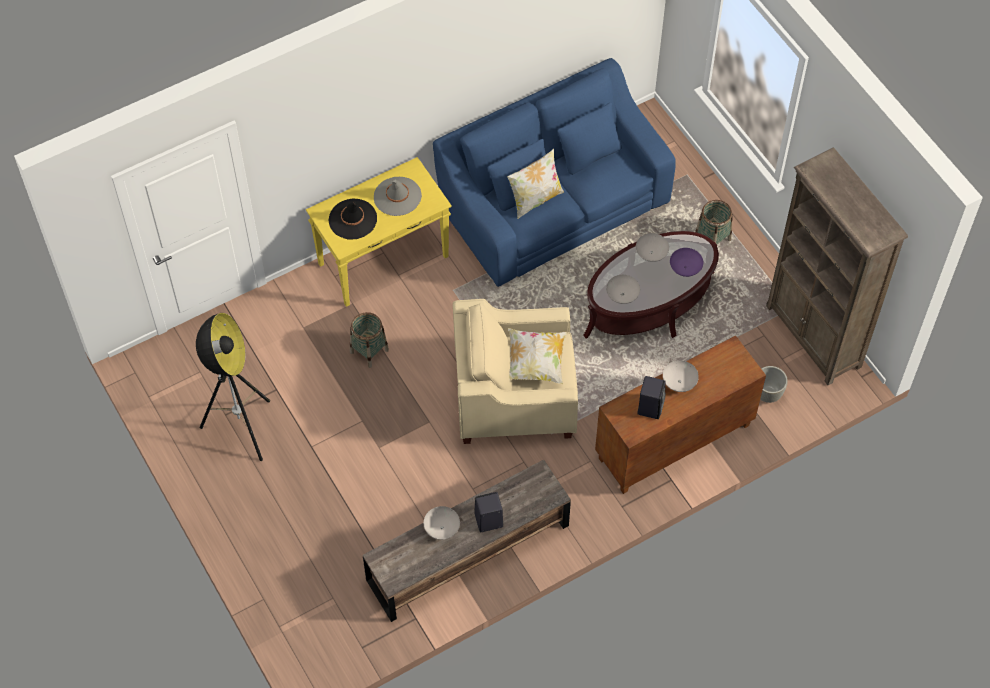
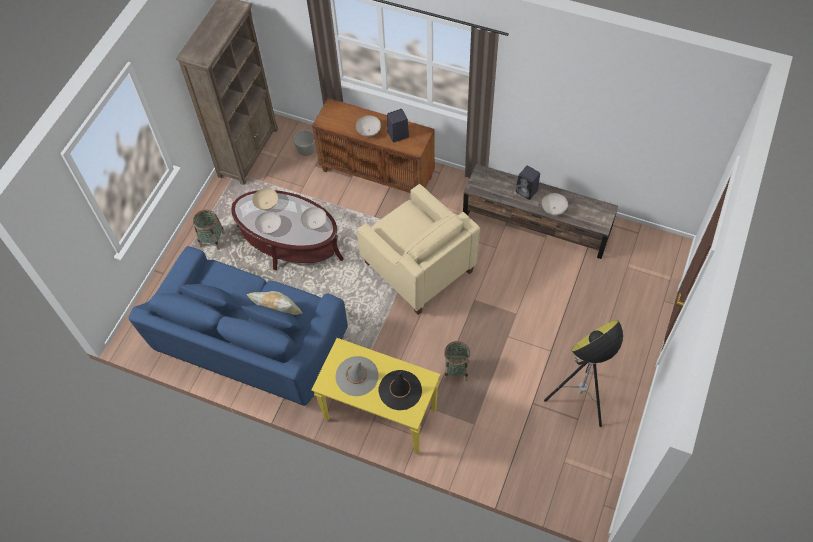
camera: 125 degrees left, 0 degrees up
pillow [508,328,567,384] -> none
purple bowl [670,248,703,277] -> beige bowl [252,188,278,210]

